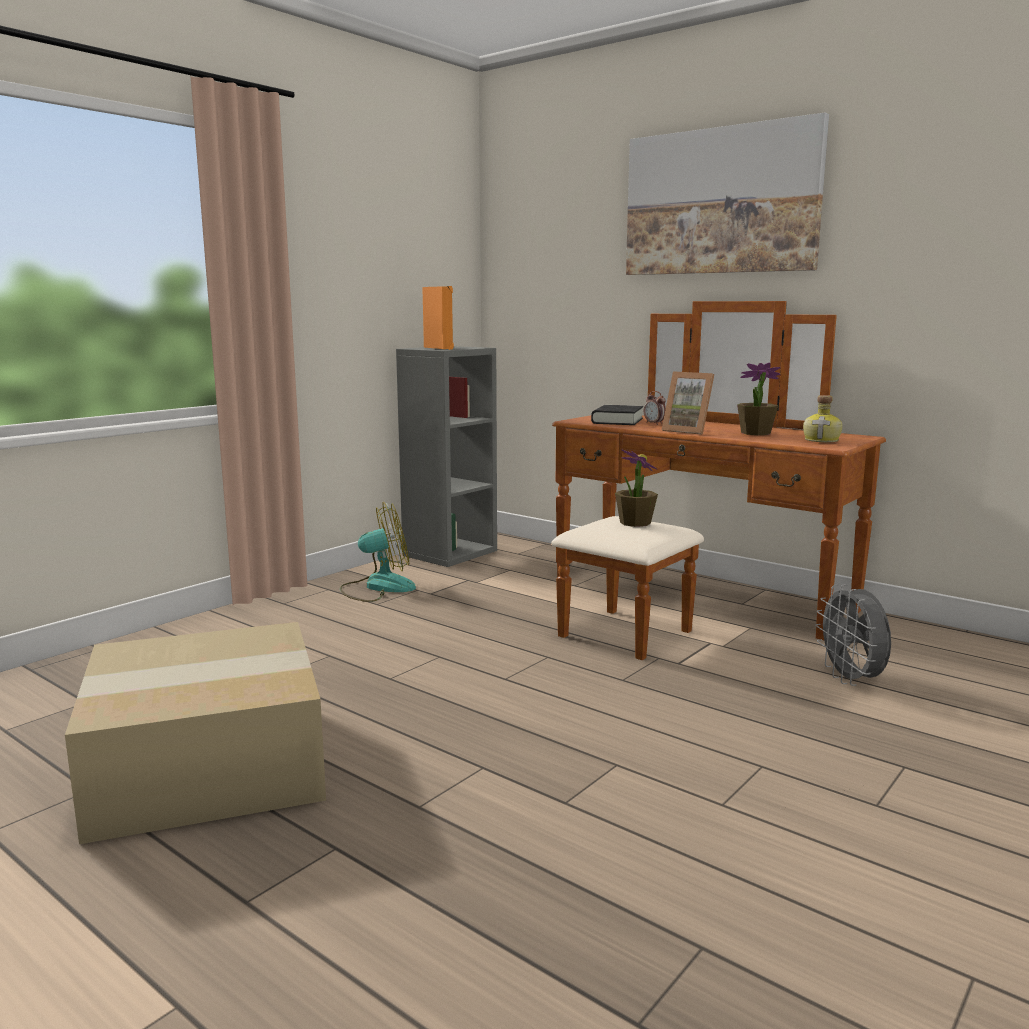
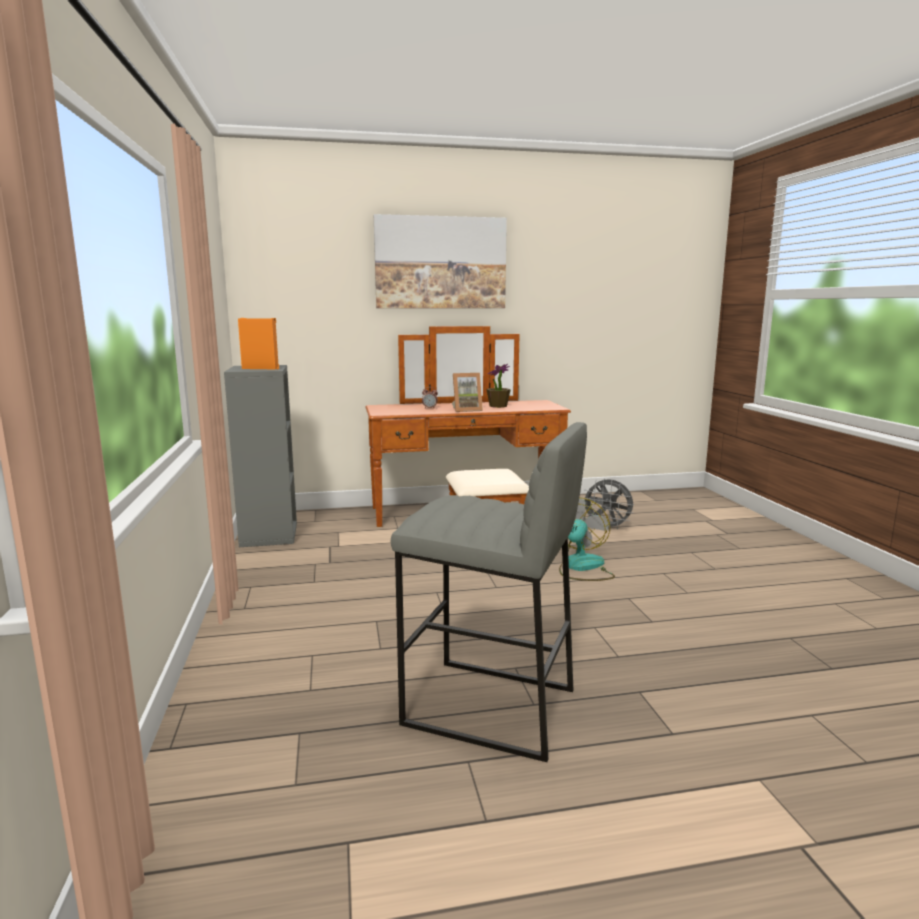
camera: 50 degrees left, 0 degrees up
cardboard box [65,622,326,844] -> grey stool [391,422,587,762]
fan [340,501,416,602] -> fan moved to [559,498,615,581]
black book [591,405,643,425] -> none
potted plant [615,449,658,527] -> none
bottle [803,395,843,442] -> none

